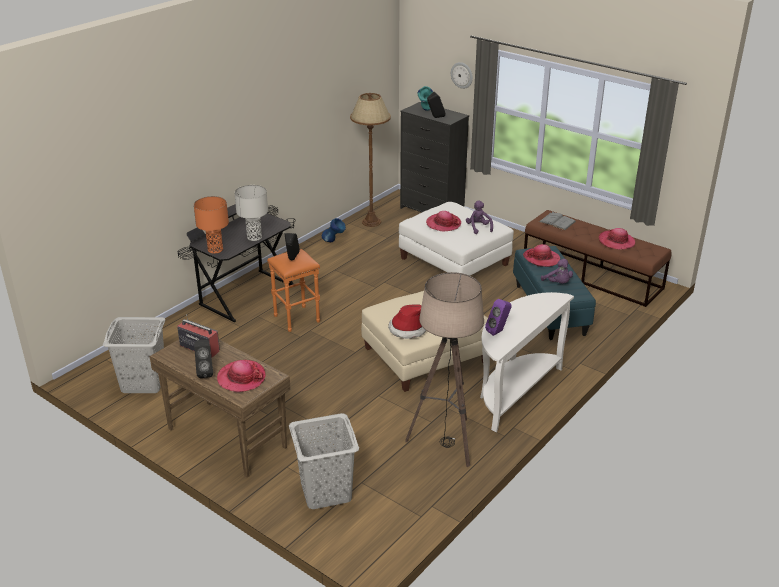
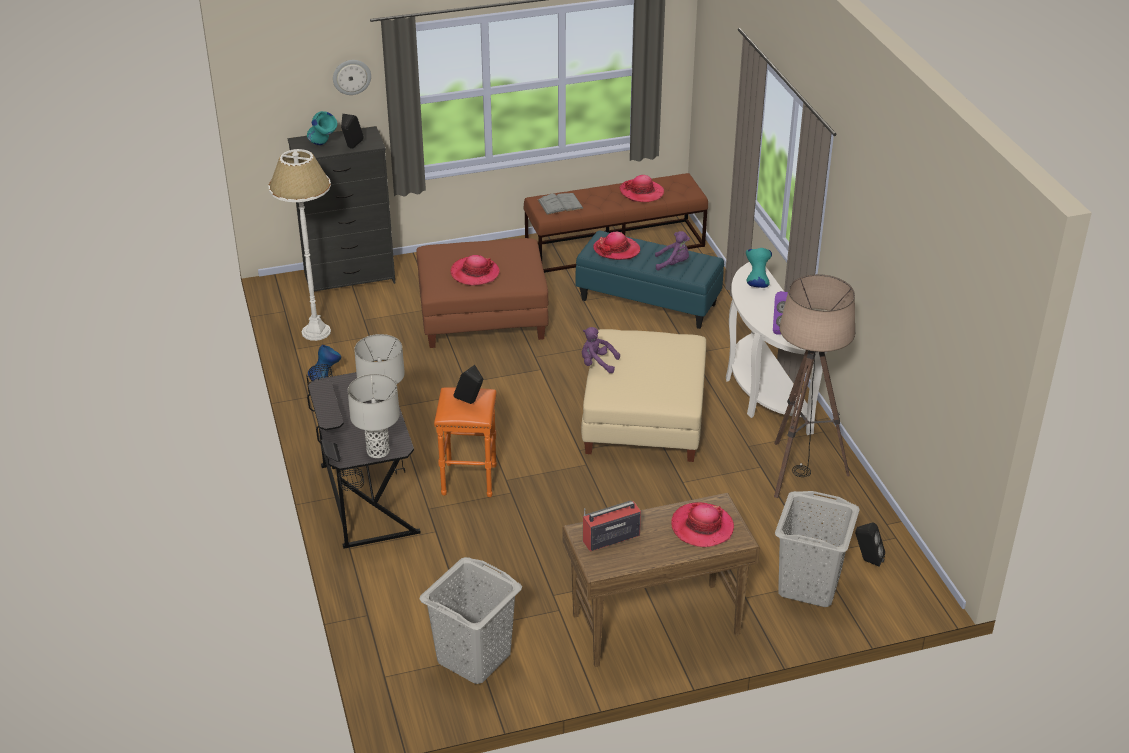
camera: 55 degrees left, 5 degrees up
orange table lamp [194,196,229,254] -> white table lamp [348,374,400,458]
black speaker [194,339,213,378] -> black speaker moved to [855,522,885,567]
brown floor lamp [350,93,391,227] -> white floor lamp [268,149,331,341]
hat [388,304,426,339] -> none
white ottoman [399,202,514,276] -> brown ottoman [416,238,548,348]
purple plush toy [466,201,493,234] -> purple plush toy moved to [582,327,620,373]
none -> turquoise vase [746,248,772,288]

